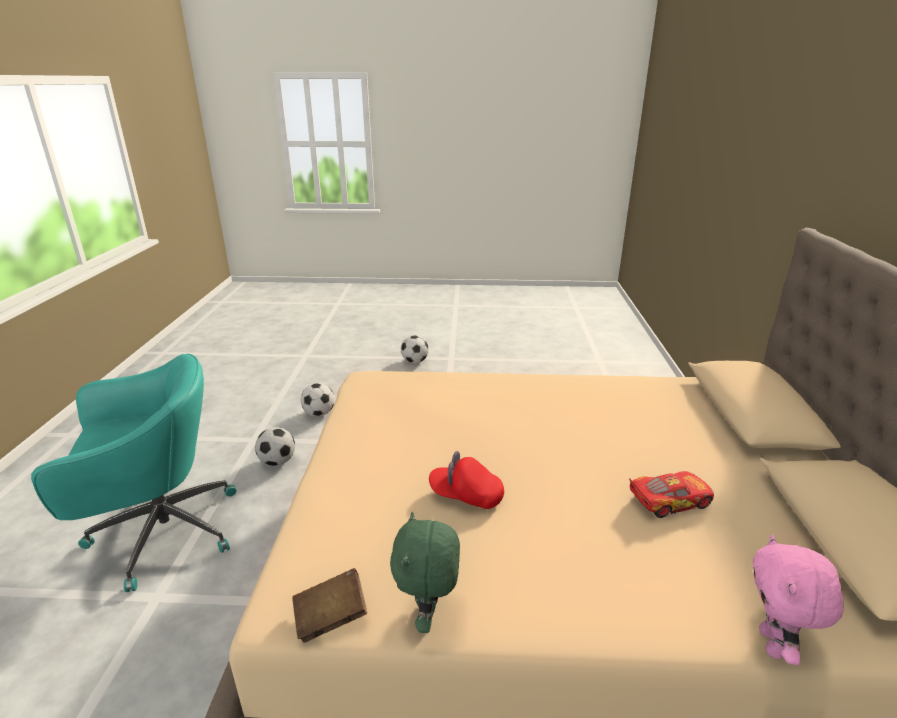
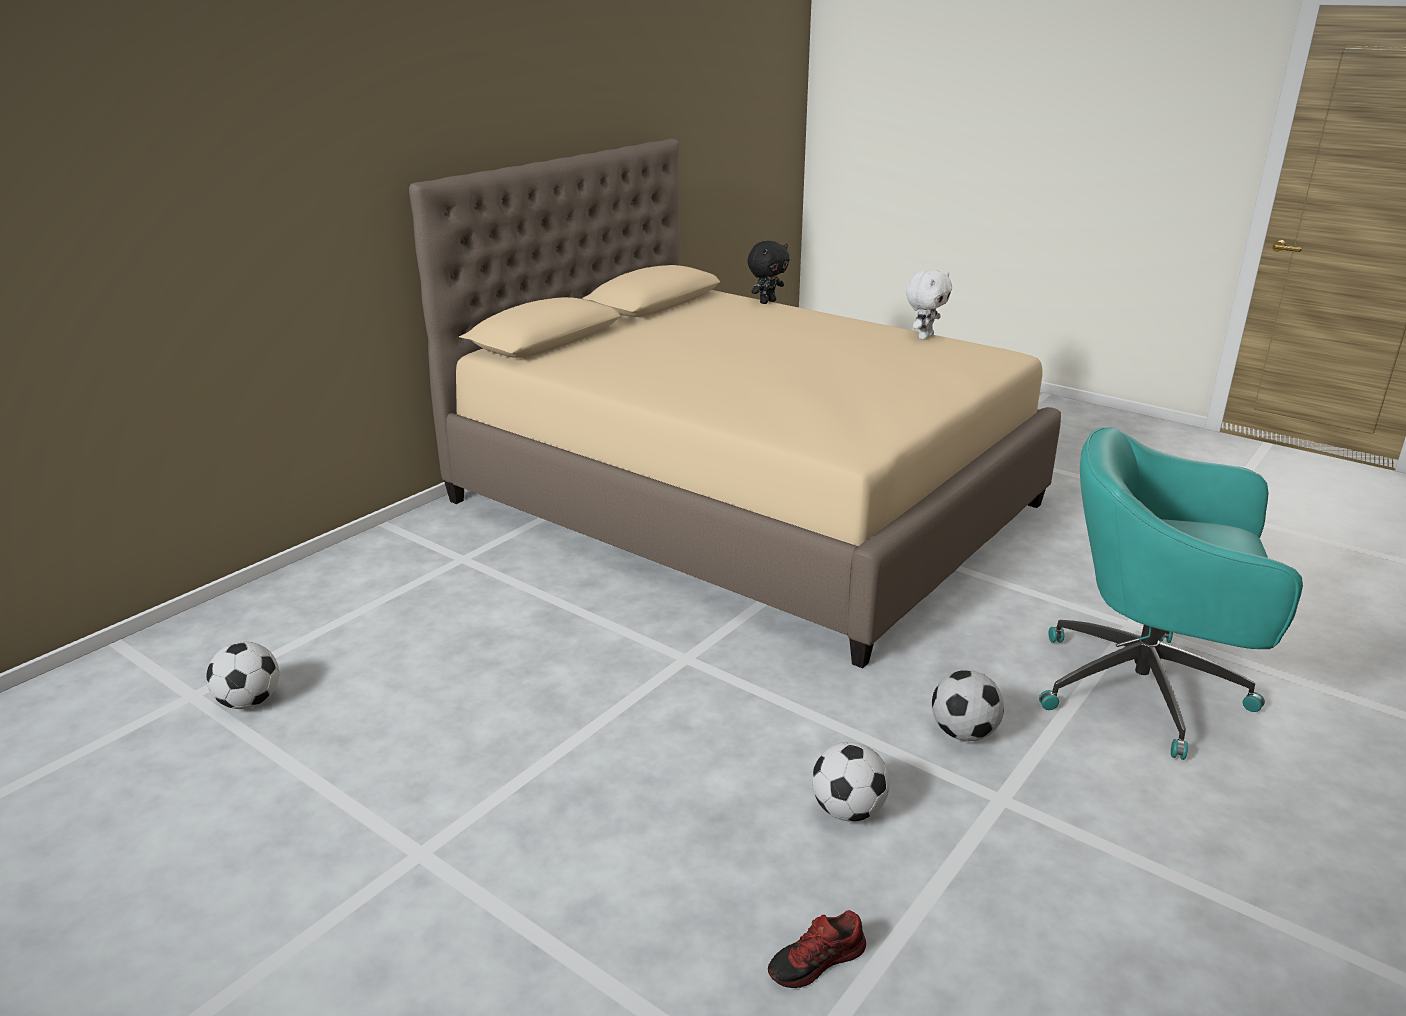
camera: 145 degrees left, 0 degrees up
brown book [292,568,367,643] -> none
green plush toy [390,512,460,633] -> white plush toy [906,270,952,340]
football [401,335,429,363] -> football moved to [206,642,279,709]
red cap [429,451,504,509] -> none
toy car [629,471,714,518] -> none
pink plush toy [753,535,844,665] -> black plush toy [747,241,790,304]
none -> shoe [768,910,866,988]

